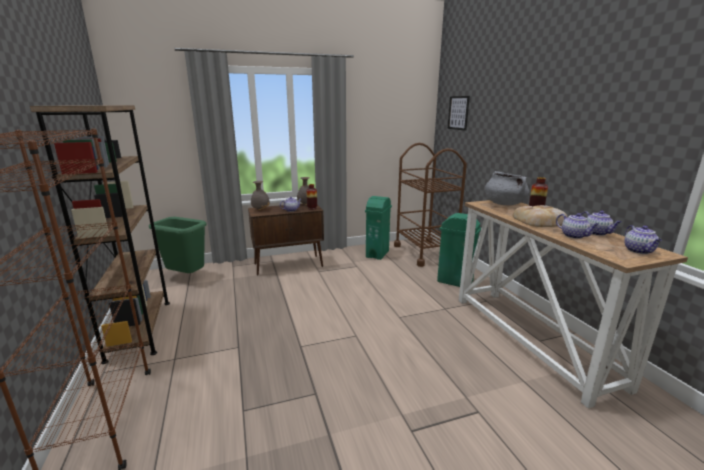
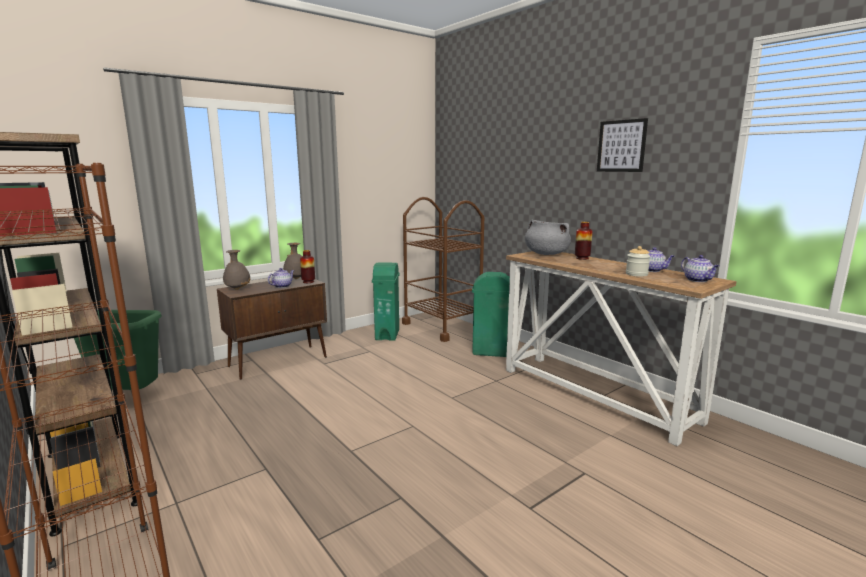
camera: 20 degrees left, 5 degrees down
picture [448,96,470,131] -> picture moved to [597,118,648,172]
bread [512,205,568,227] -> none
teapot [556,213,600,239] -> jar [626,246,650,277]

